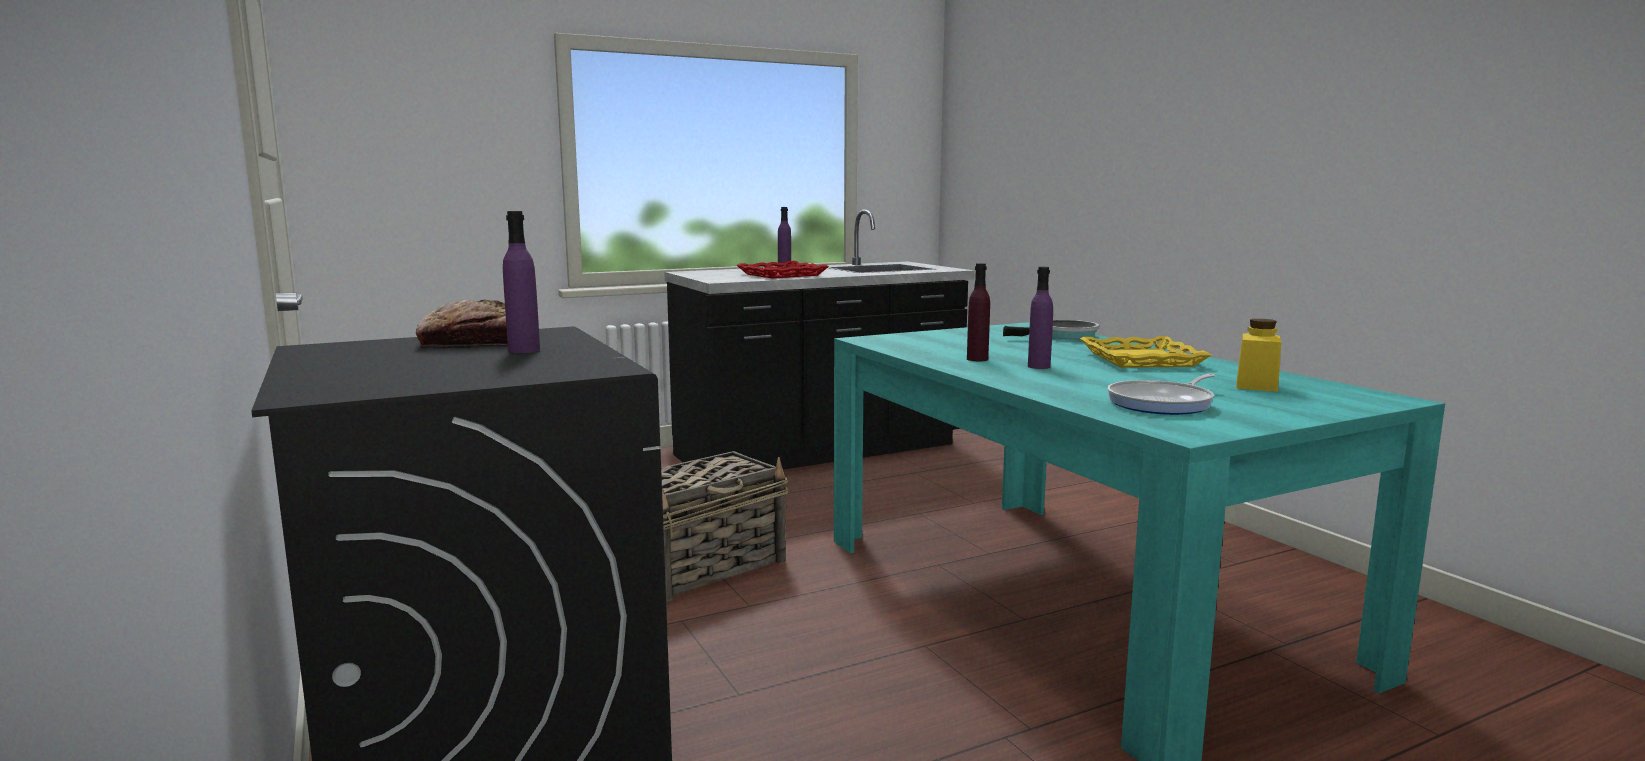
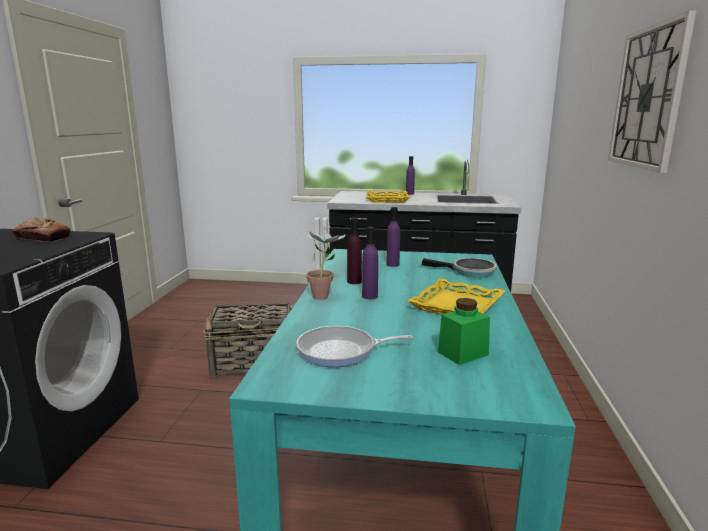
camera: 35 degrees right, 5 degrees up
purple bottle [503,211,540,353] -> purple bottle moved to [386,207,400,267]
red tray [737,261,829,279] -> yellow tray [366,191,410,202]
yellow jar [1236,319,1281,392] -> green jar [438,298,490,365]
none -> potted plant [305,227,346,300]
none -> wall clock [608,10,697,173]

